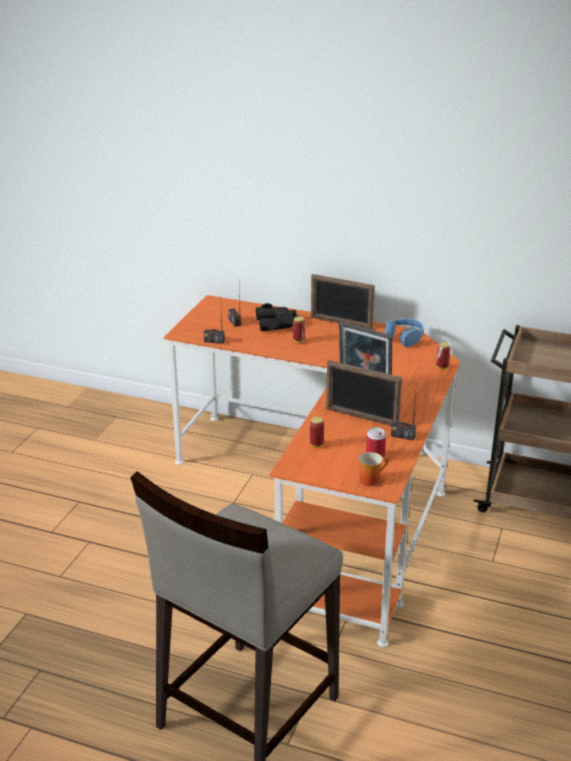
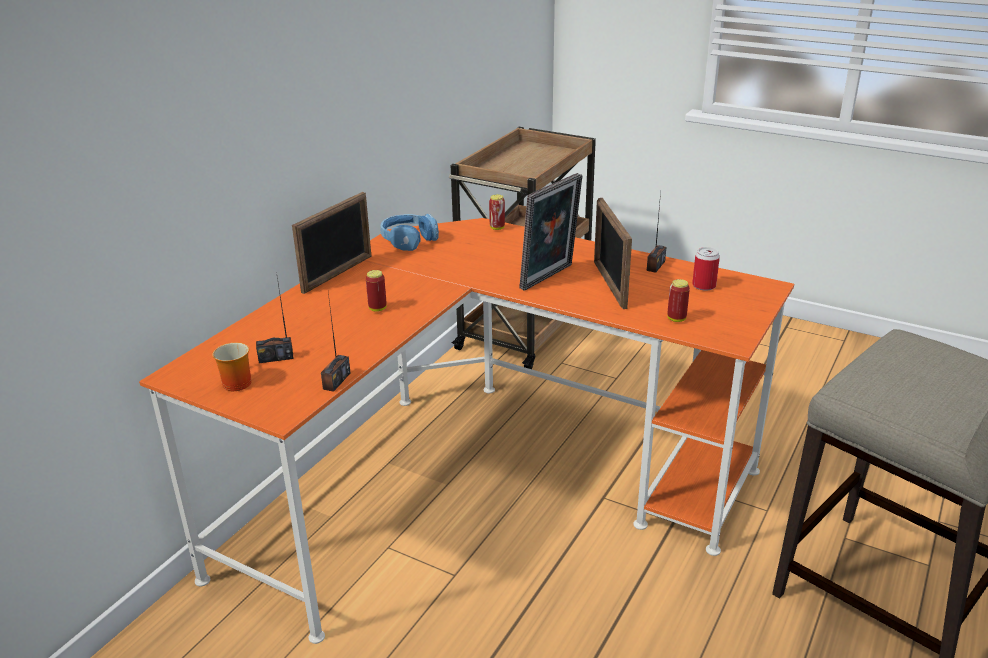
camera: 80 degrees left, 0 degrees up
black binoculars [255,303,298,331] -> none
picture frame [326,360,402,426] -> picture frame turned 135 degrees clockwise [594,198,632,309]
mug [358,452,388,486] -> mug moved to [212,342,252,391]

